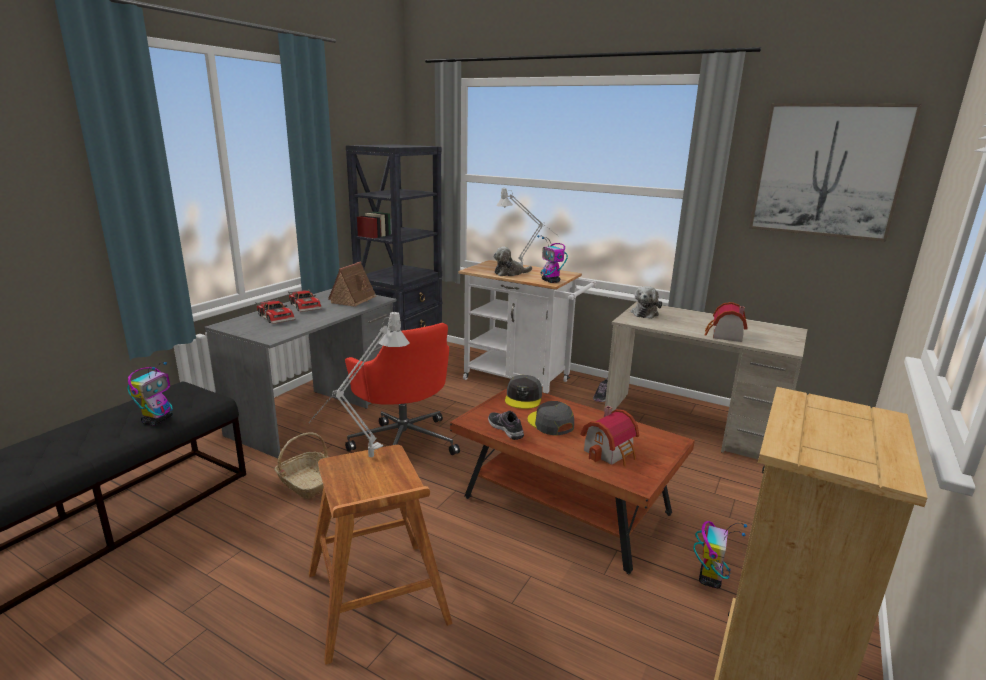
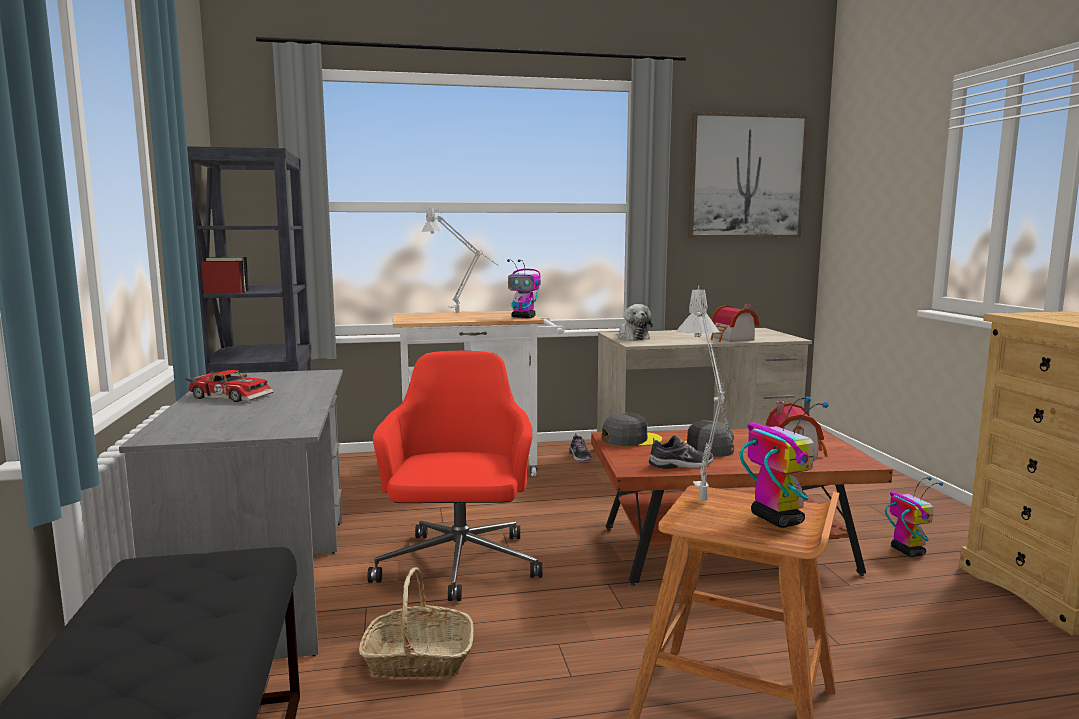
camera: 40 degrees left, 10 degrees down
toy robot [127,362,173,426] -> toy robot moved to [739,396,829,528]
toy car [255,299,295,324] -> none
toy house [328,262,376,307] -> none
red office chair [345,323,460,455] -> red office chair turned 105 degrees counterclockwise [367,351,542,601]
shoe [488,411,524,440] -> shoe turned 150 degrees clockwise [649,435,713,469]
plush toy [493,247,532,276] -> none
grey cap [505,375,542,409] -> grey cap turned 75 degrees counterclockwise [602,412,662,447]

